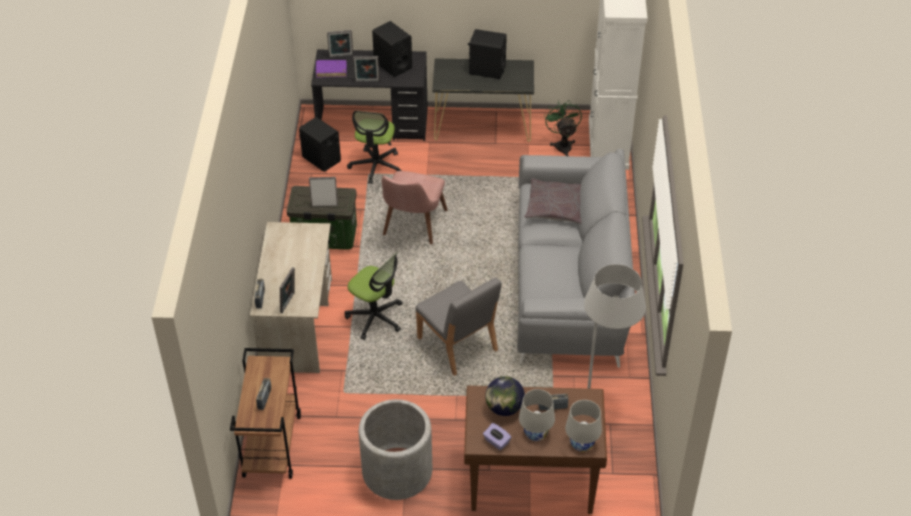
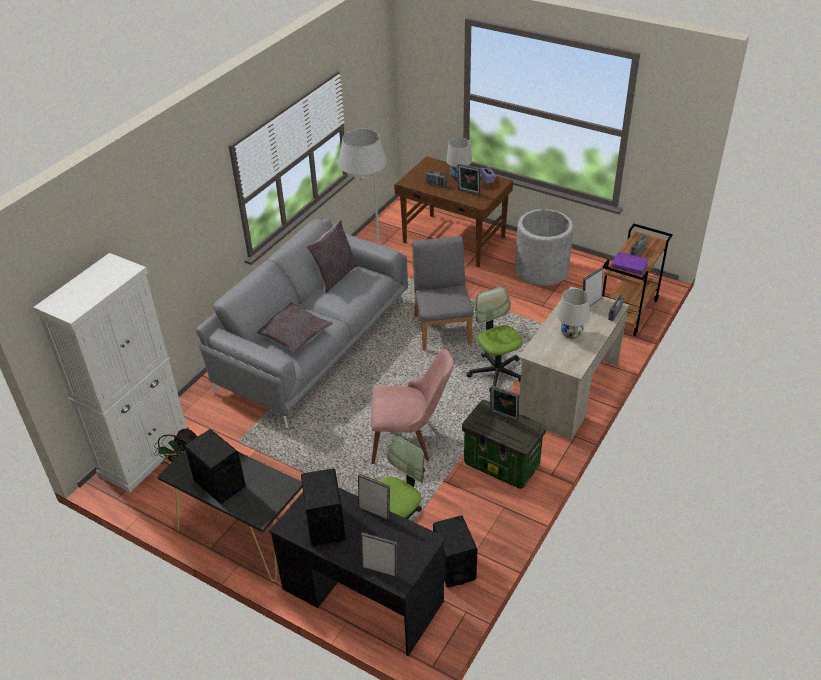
camera: 150 degrees left, 5 degrees down
purple book [316,60,347,78] -> purple book moved to [611,252,648,275]
pink chair [382,171,448,244] -> pink chair turned 45 degrees clockwise [371,349,453,464]
globe [485,376,525,416] -> picture frame [457,164,480,195]
white table lamp [565,400,602,452] -> white table lamp moved to [557,288,590,339]
none -> grey pillow [307,220,358,293]

